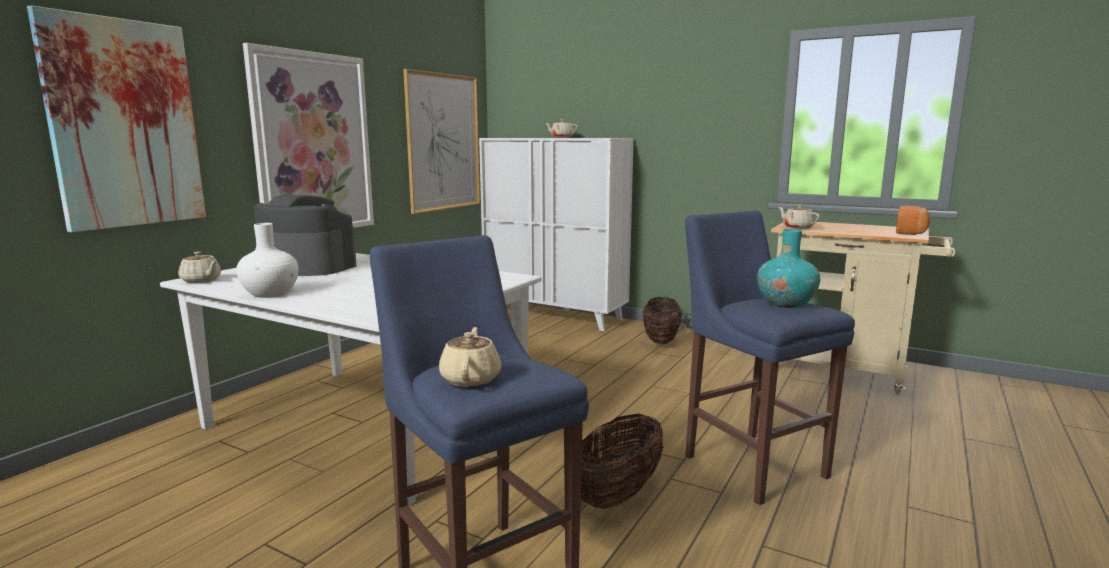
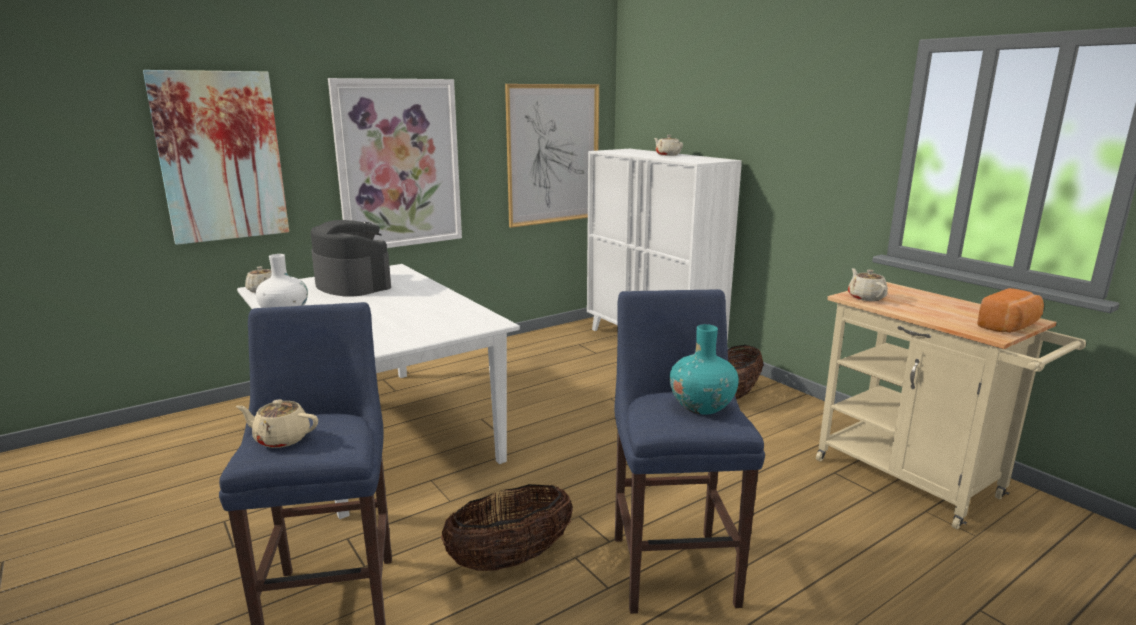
camera: 25 degrees right, 5 degrees up
beige teapot [439,327,501,387] -> beige teapot turned 105 degrees counterclockwise [236,399,318,448]

